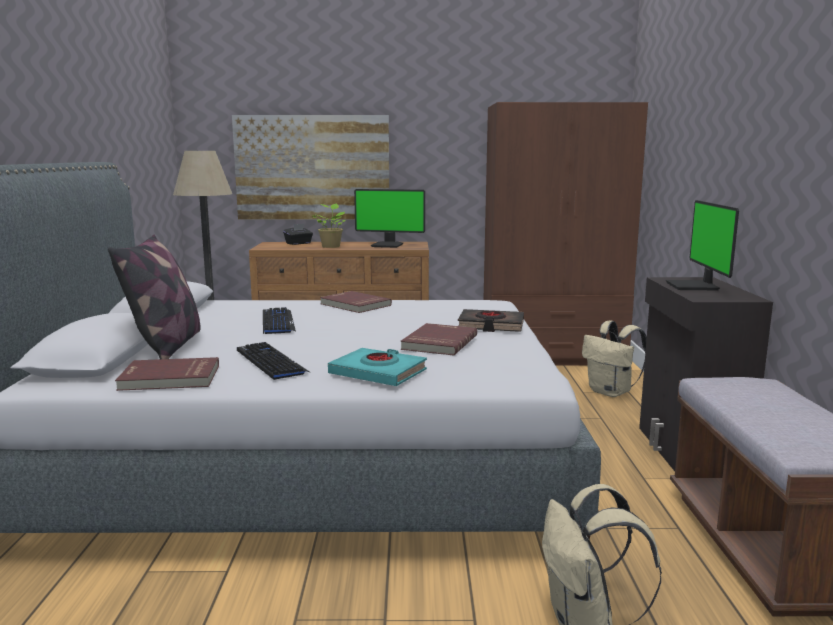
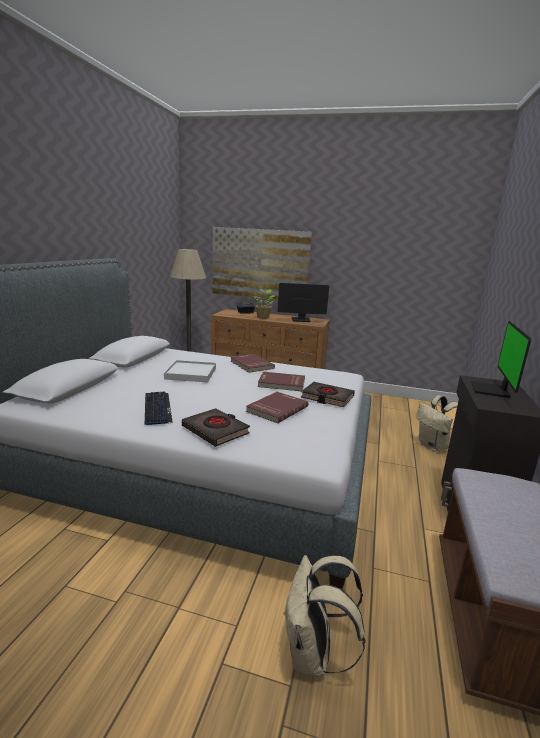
camera: 15 degrees right, 5 degrees up
pillow [108,235,200,359] -> none
red book [115,357,219,391] -> red book moved to [258,372,305,391]
keyboard [263,307,296,334] -> white tray [164,360,216,382]
turquoise book [328,348,427,386] -> black book [182,408,250,447]
monitor [354,189,425,248] -> monitor turned 150 degrees clockwise [278,283,329,322]
brown wardrobe [483,102,648,366] -> none

